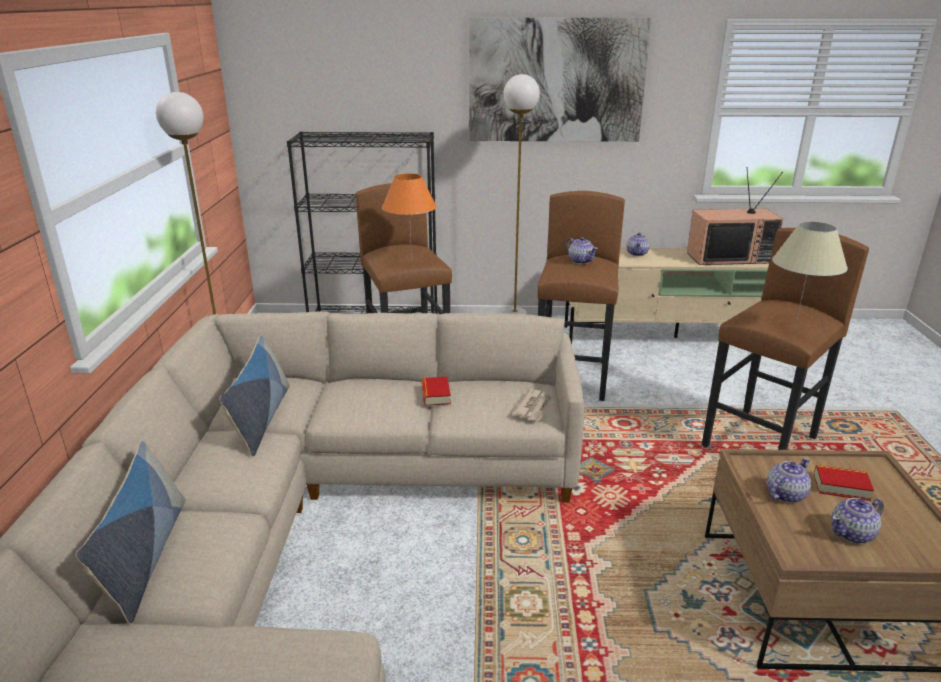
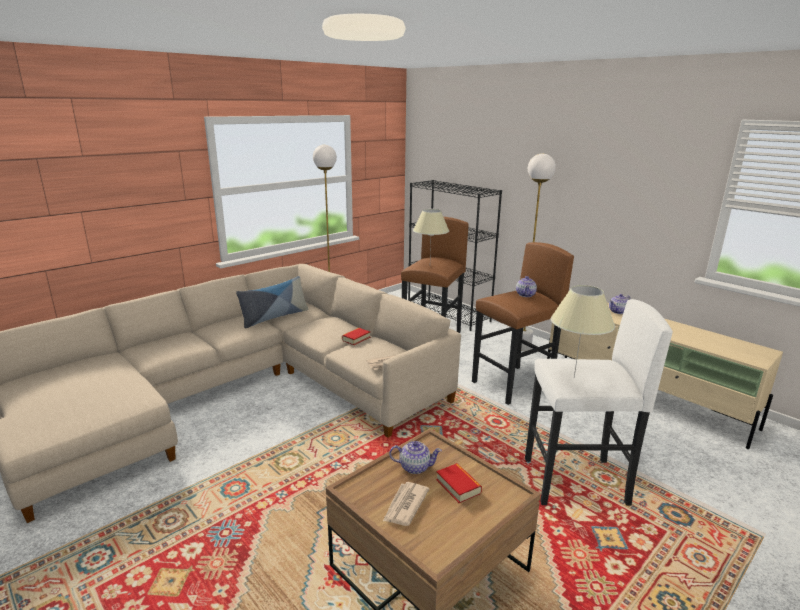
camera: 45 degrees right, 5 degrees down
pillow [76,441,186,623] -> none
orange table lamp [382,173,437,260] -> beige table lamp [413,209,449,256]
picture [469,17,651,142] -> none
television [687,167,783,265] -> none
brown stool [702,228,869,450] -> white stool [525,299,673,505]
teapot [832,498,884,544] -> newspaper [383,482,429,526]

